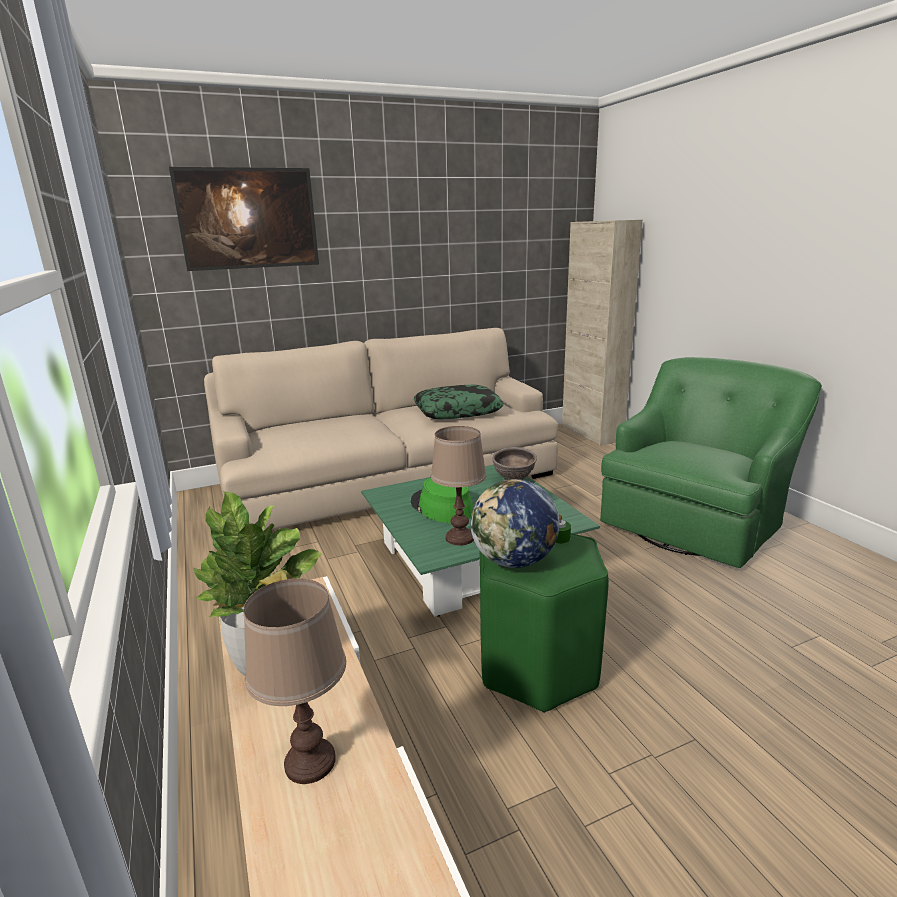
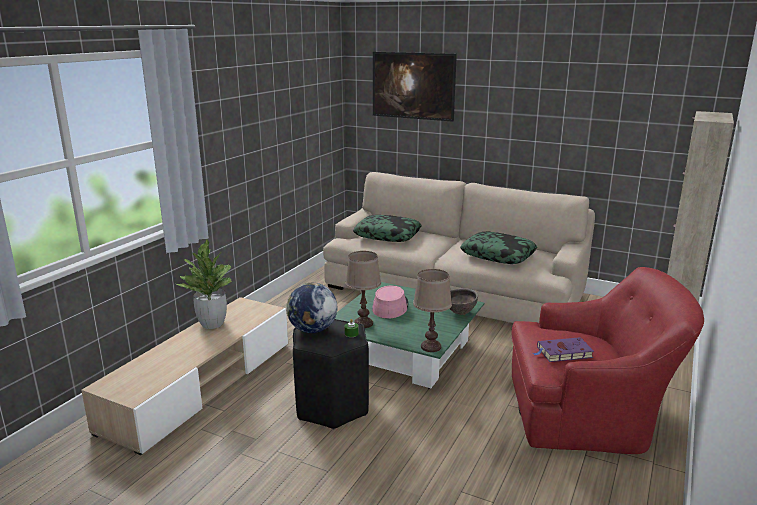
camera: 50 degrees right, 0 degrees up
brown table lamp [243,578,346,784] -> brown table lamp moved to [413,269,452,352]
green hat [411,478,473,523] -> pink hat [372,285,409,319]
green stool [480,533,609,713] -> black stool [293,319,369,429]
green armchair [600,357,822,568] -> red armchair [512,267,704,454]
none -> pillow [353,215,422,242]
none -> purple book [532,337,594,362]

